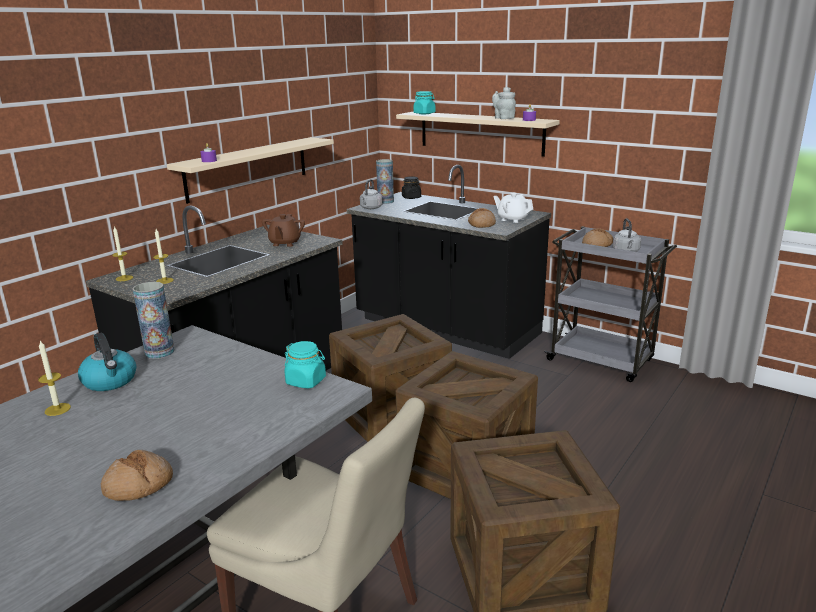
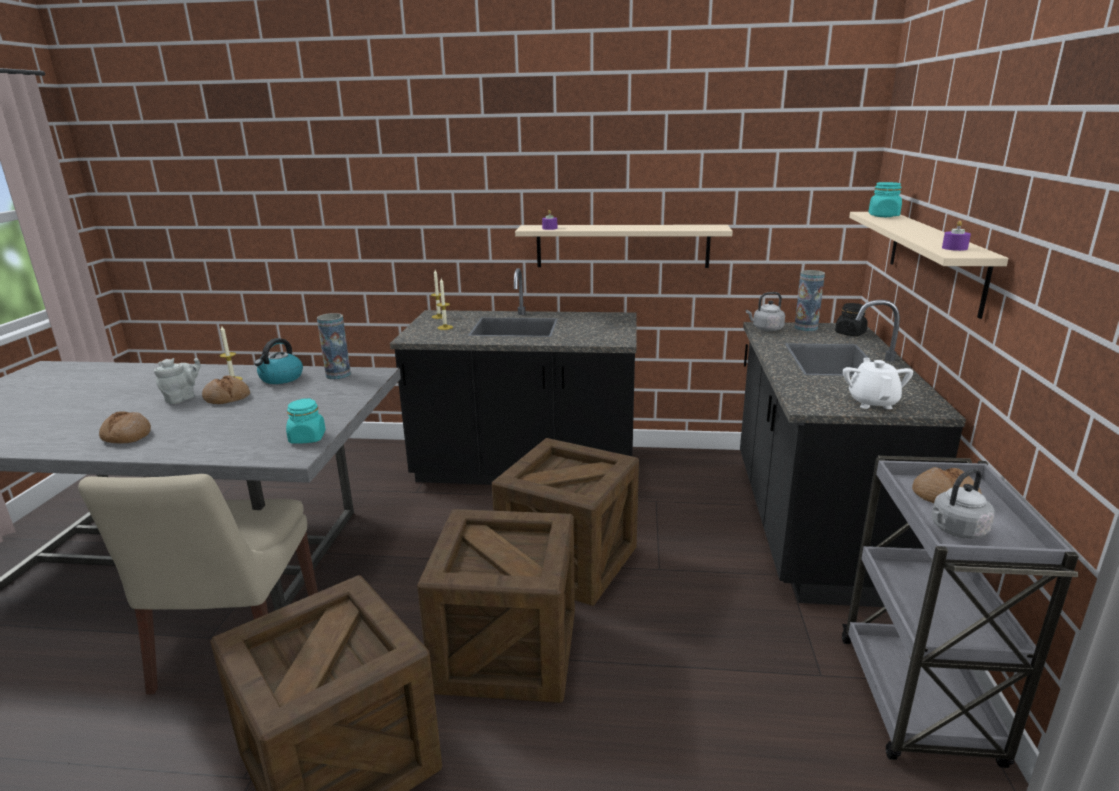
camera: 60 degrees right, 0 degrees up
brown teapot [262,214,305,247] -> none
bread [468,208,496,228] -> bread moved to [202,375,250,404]
grey teapot [492,87,516,119] -> grey teapot moved to [154,358,201,404]

